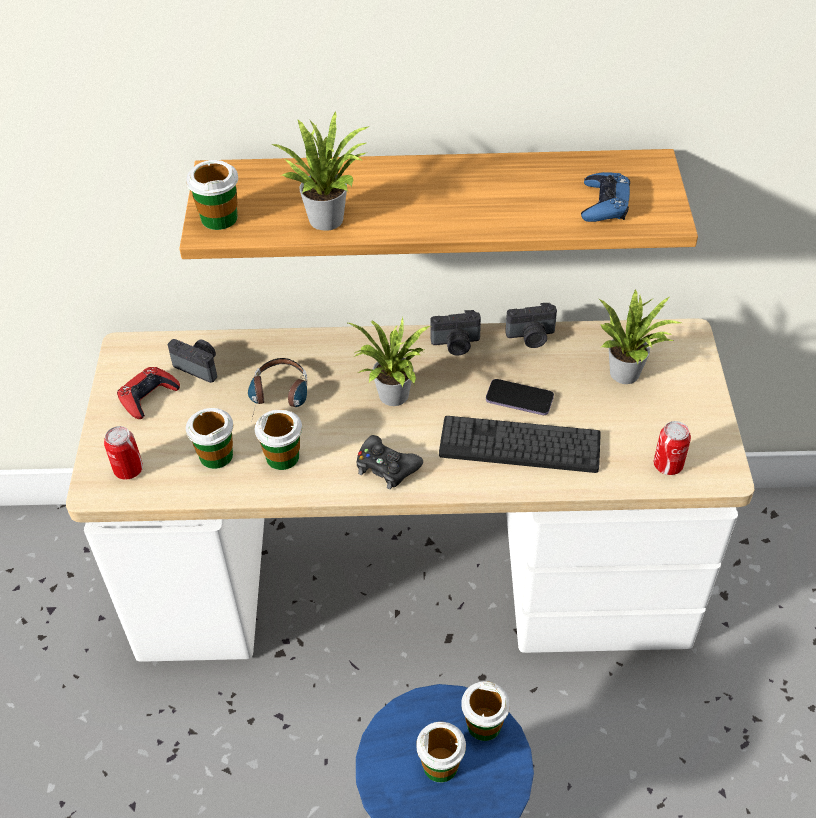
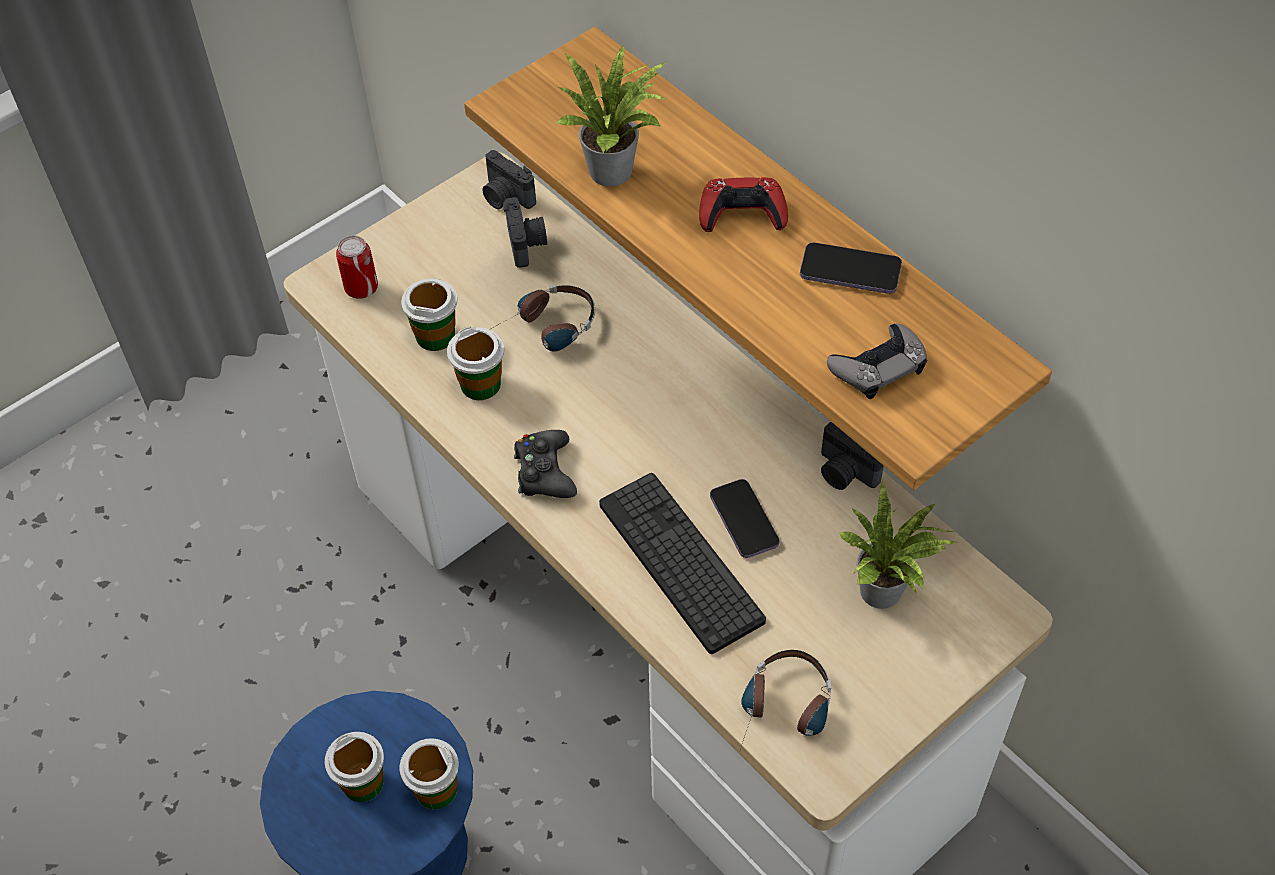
camera: 50 degrees right, 5 degrees up
red game controller [117,367,180,419] -> red game controller moved to [699,177,788,232]
cup [186,160,238,230] -> none
potted plant [346,316,430,406] -> none
camera [430,310,481,355] -> camera moved to [482,150,536,209]
blue game controller [581,172,630,222] -> grey game controller [827,324,927,399]
can [654,421,691,475] -> headphones [740,650,831,749]
none -> phone [800,242,902,294]

